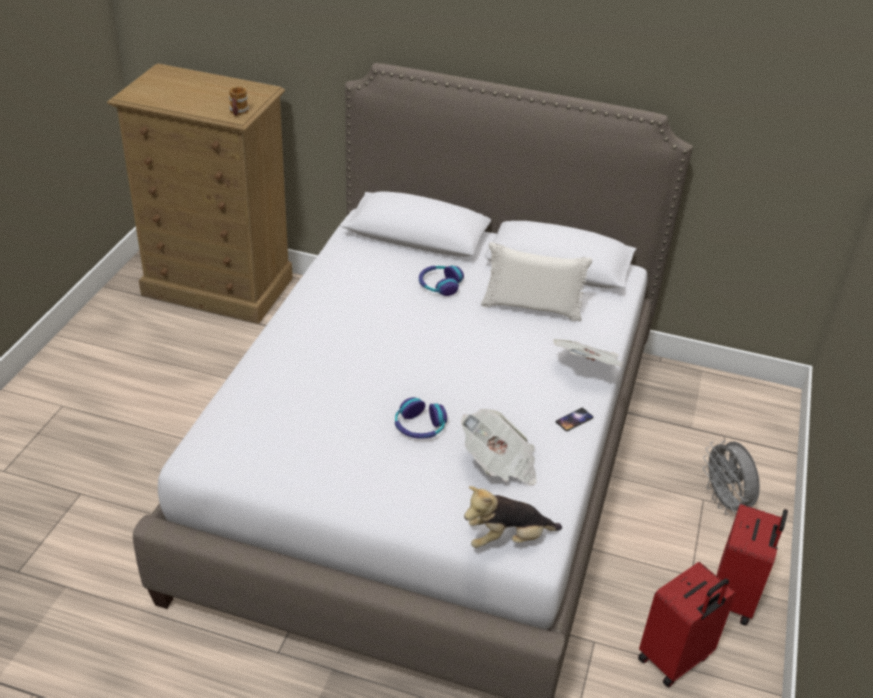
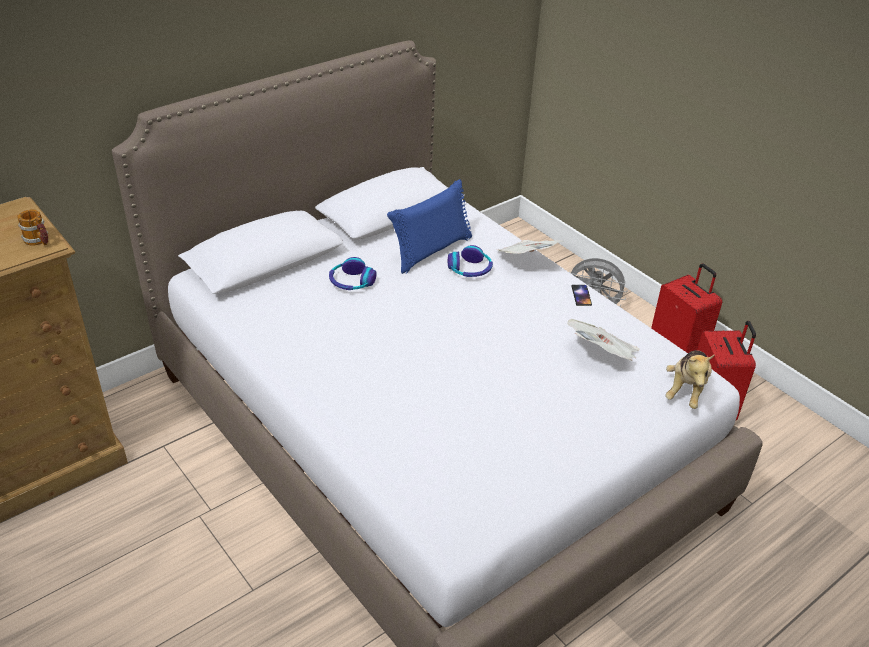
camera: 55 degrees left, 0 degrees up
headphones [395,397,447,439] -> headphones moved to [448,245,493,277]
white pillow [481,242,592,321] -> blue pillow [387,179,472,274]

